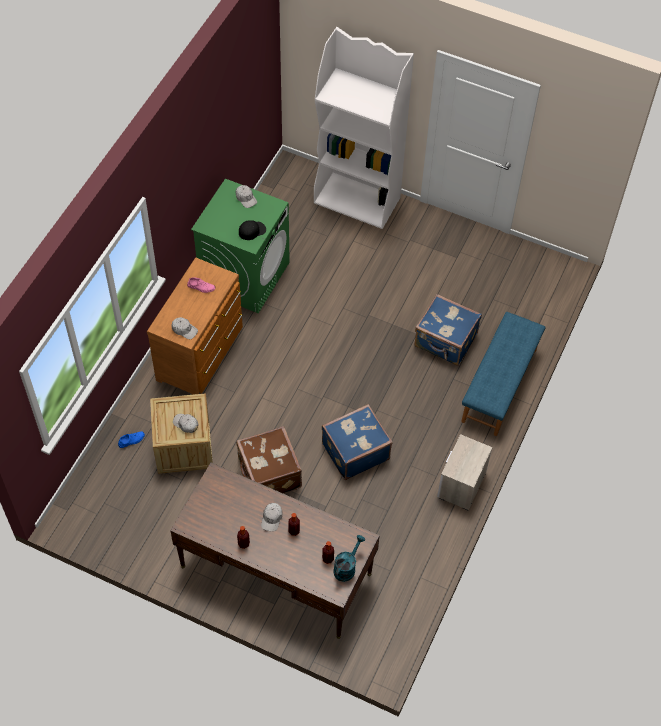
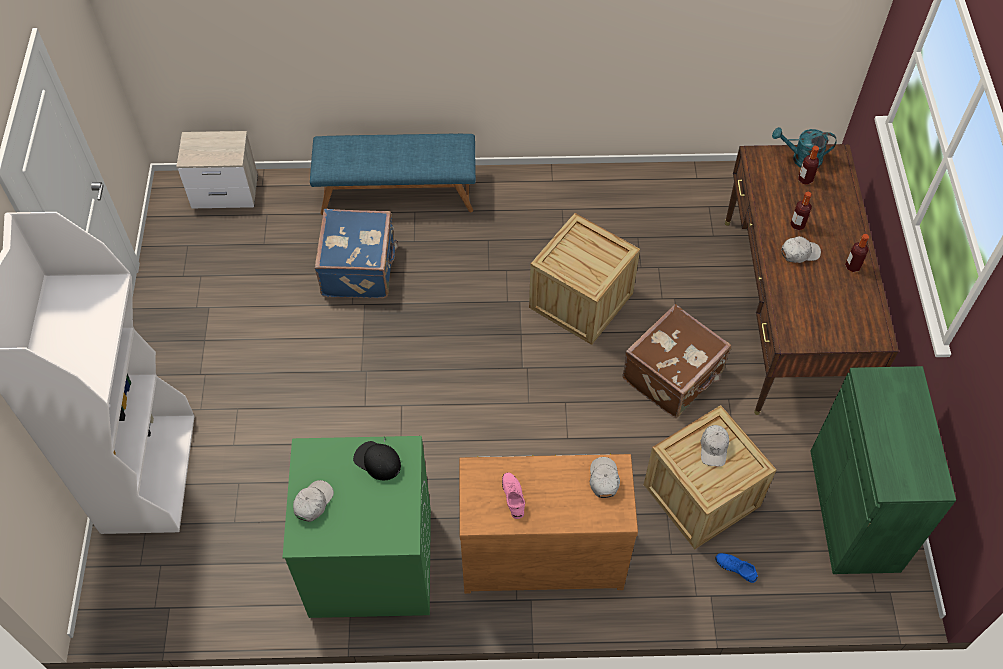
camera: 115 degrees left, 0 degrees up
blue suitcase [322,404,393,480] -> crate [529,213,640,345]
nightstand [437,434,493,511] -> nightstand moved to [176,131,258,208]
none -> green cabinet [810,366,956,574]

